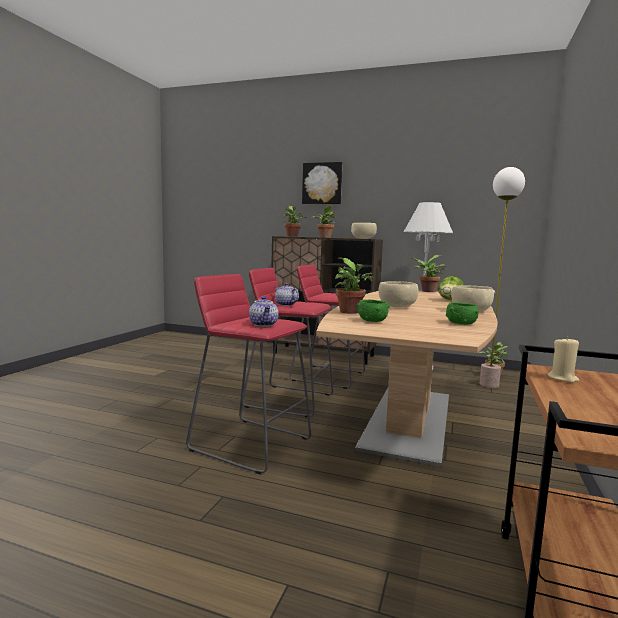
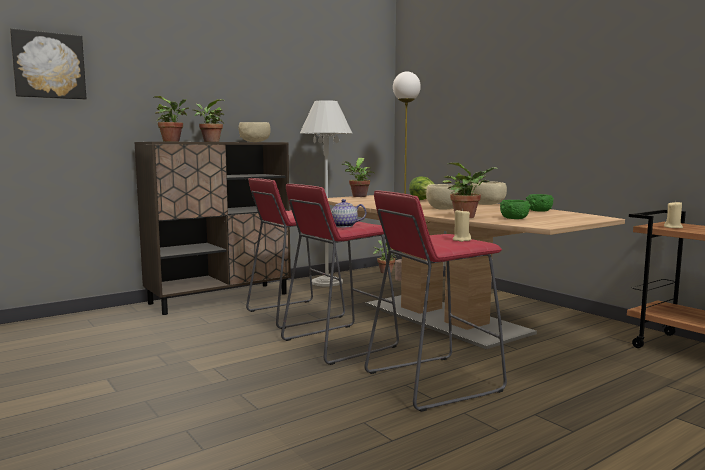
camera: 55 degrees left, 0 degrees up
teapot [249,296,279,327] -> beige candle [453,208,472,242]
picture [302,162,342,204] -> picture moved to [10,28,87,100]

